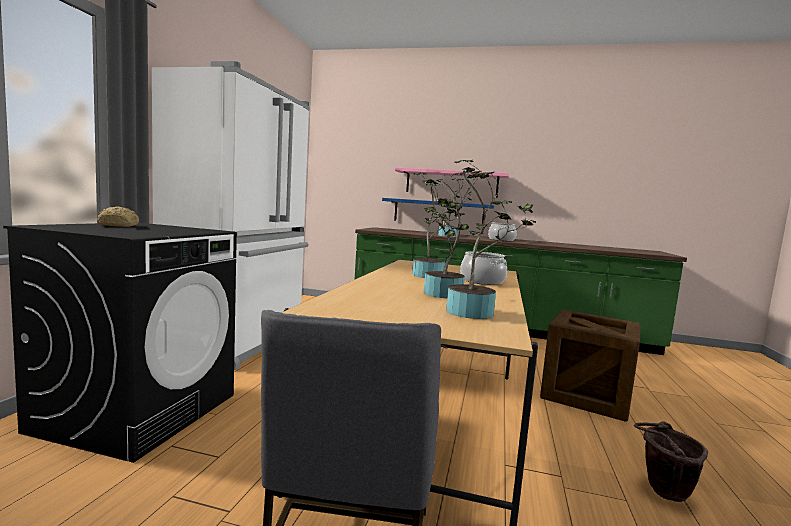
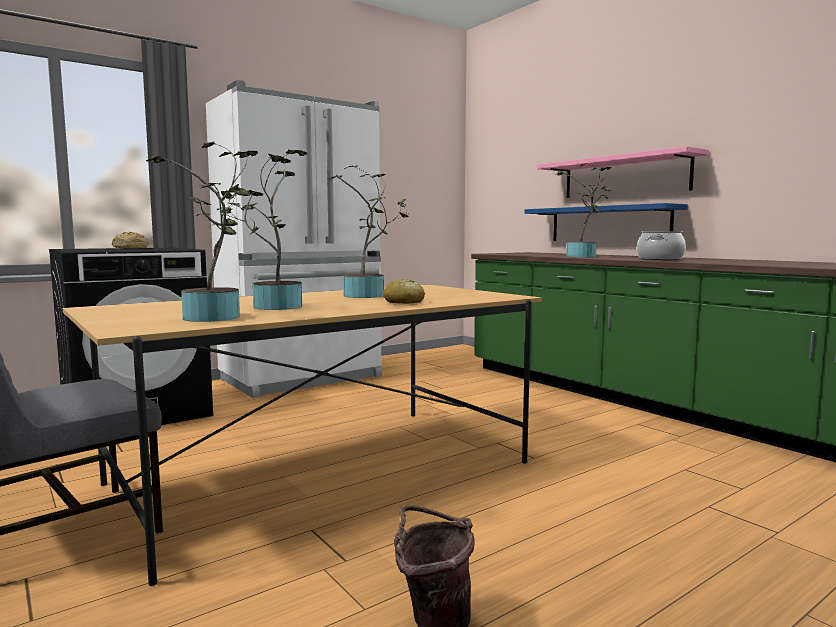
camera: 40 degrees right, 0 degrees up
cooking pot [460,251,507,285] -> bread [383,279,425,304]
crate [540,310,640,422] -> none

